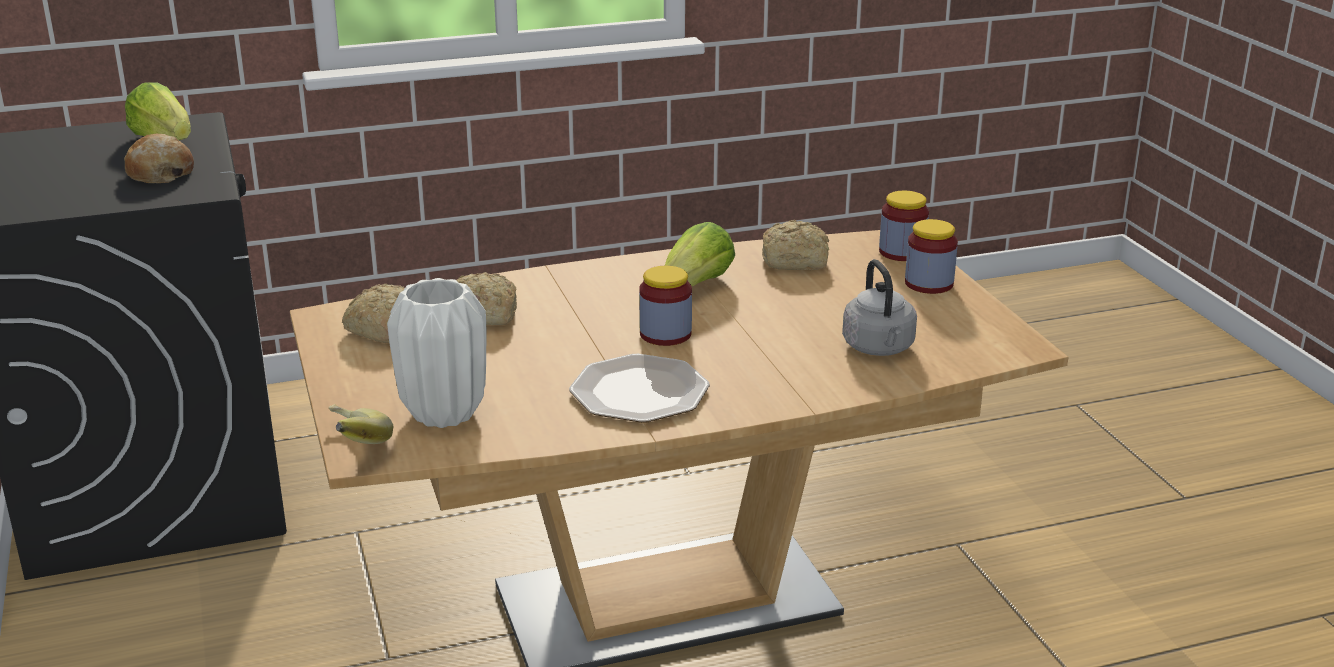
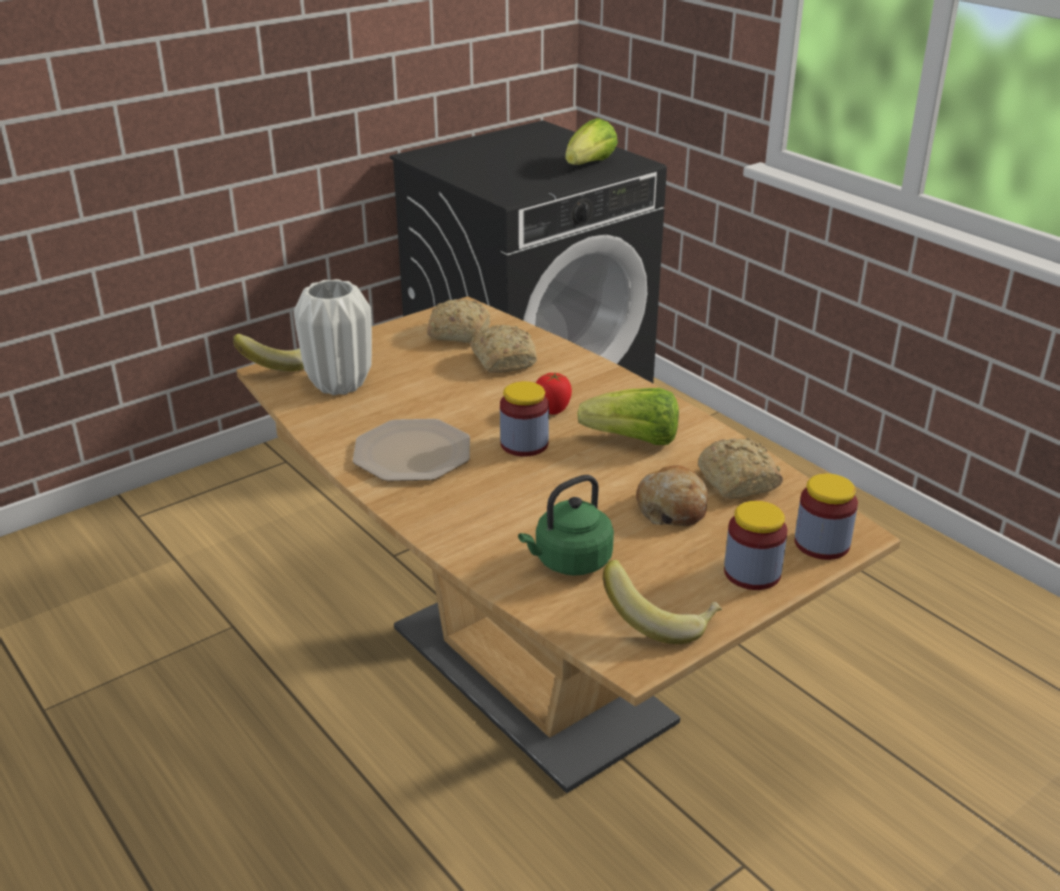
camera: 70 degrees right, 5 degrees up
bread [124,134,194,183] -> bread moved to [636,465,708,526]
grey kettle [842,259,917,356] -> green kettle [518,475,614,576]
none -> tomato [536,373,572,415]
none -> banana [603,559,722,644]

